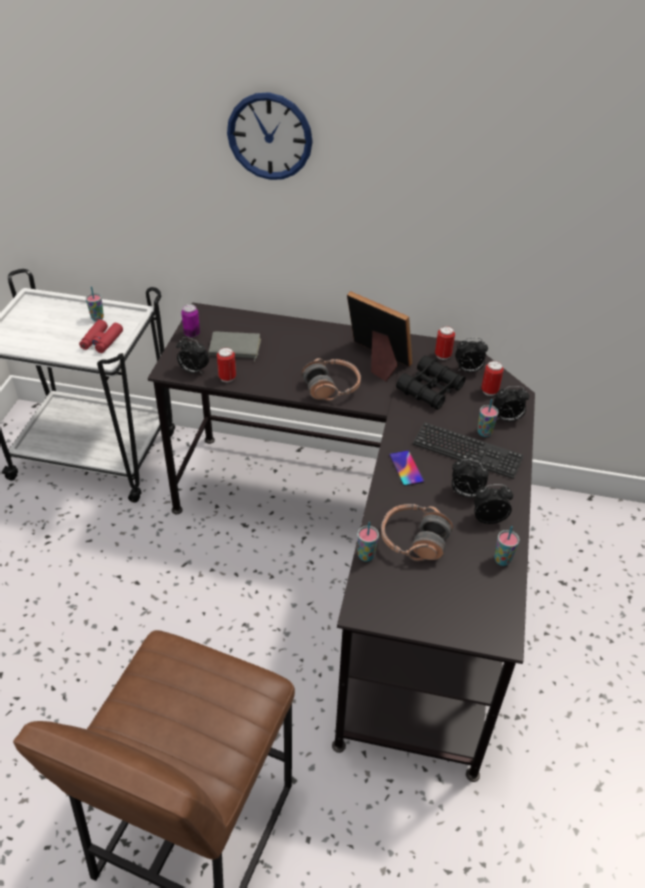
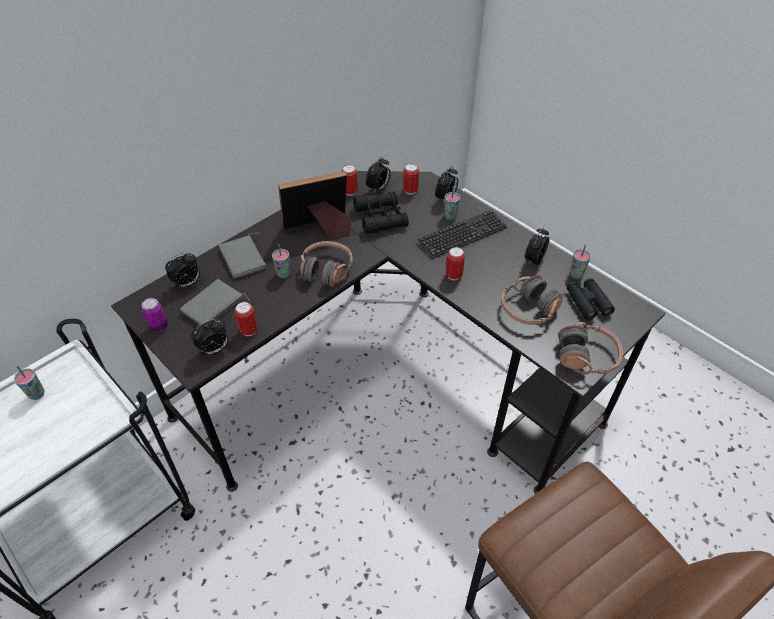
camera: 55 degrees left, 5 degrees up
red binoculars [79,319,123,353] -> none
wall clock [227,92,313,180] -> none
cup [357,522,379,562] -> cup moved to [272,244,290,278]
phone [389,451,424,486] -> can [446,247,465,280]
alarm clock [452,459,489,498] -> alarm clock moved to [165,252,200,289]
none -> grey book [219,233,266,279]
none -> headphones [558,322,623,375]
none -> black binoculars [567,278,615,320]

